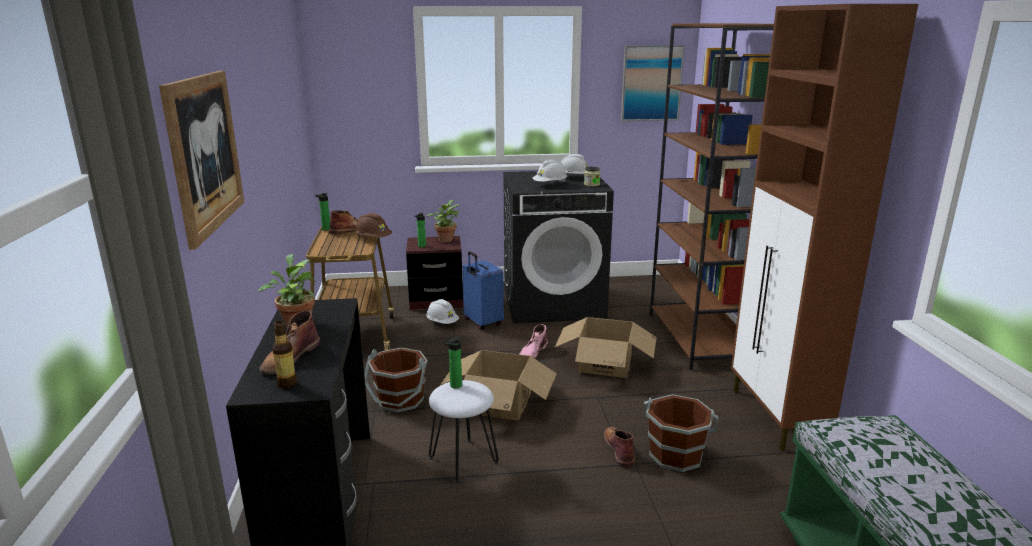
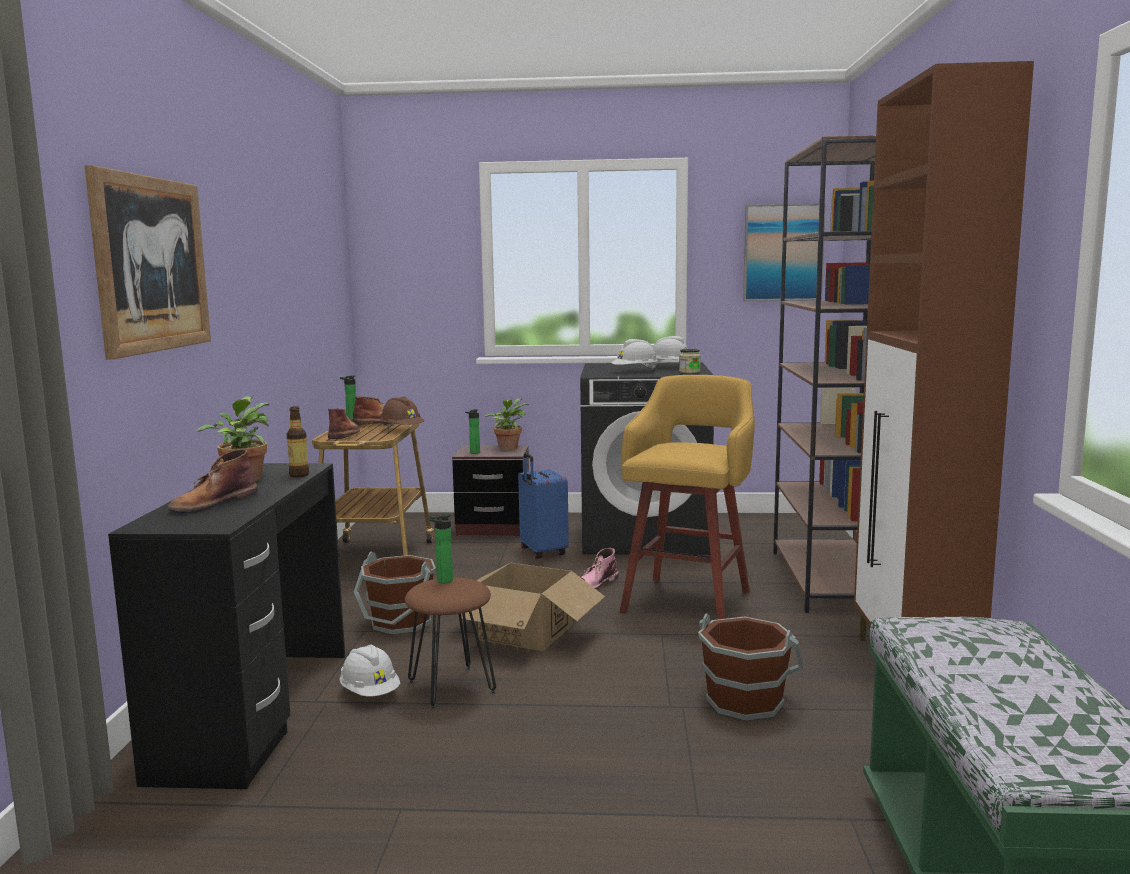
camera: 10 degrees right, 10 degrees down
bottle [272,321,297,388] -> bottle moved to [287,406,309,478]
white hard hat [426,299,459,324] -> white hard hat moved to [340,645,400,697]
white stool [429,380,499,483] -> brown stool [405,577,496,709]
cardboard box [555,317,657,378] -> yellow stool [620,375,755,619]
brown boot [604,427,635,468] -> brown boot moved to [328,408,360,439]

